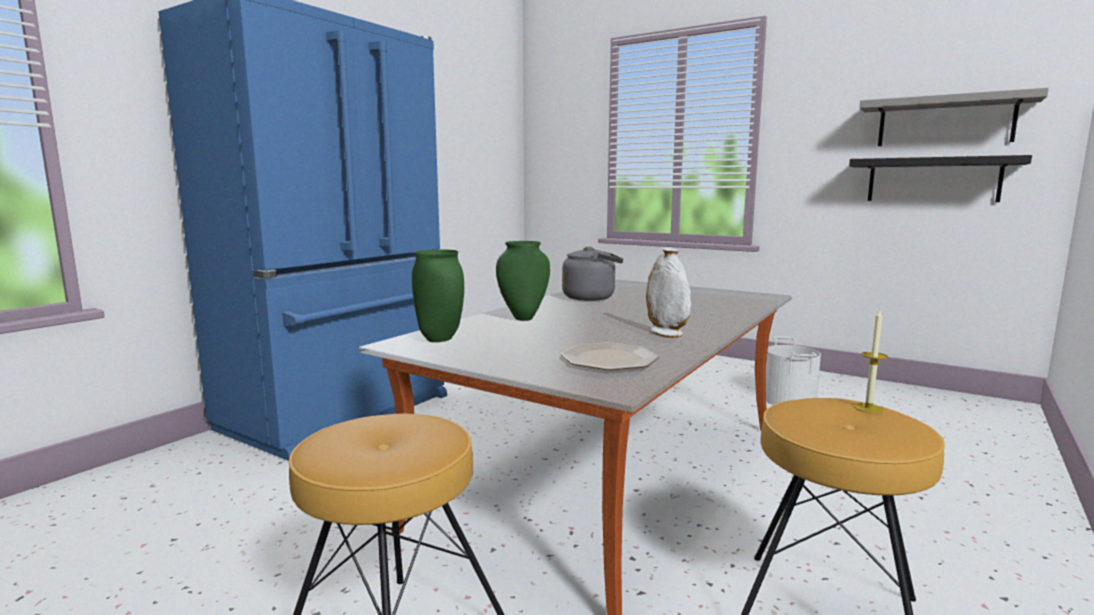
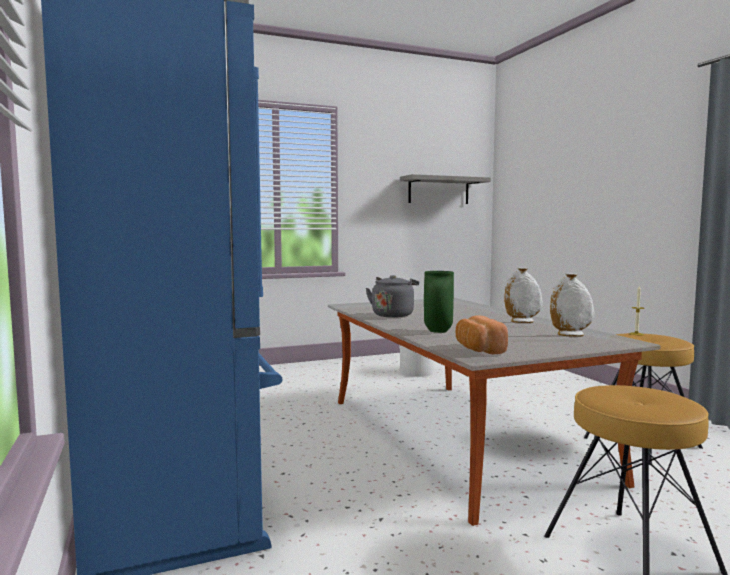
camera: 55 degrees left, 5 degrees down
green vase [412,249,464,342] -> bread [456,315,508,354]
plate [561,342,659,370] -> white vase [550,273,595,337]
black shelf [849,155,1032,202] -> none

